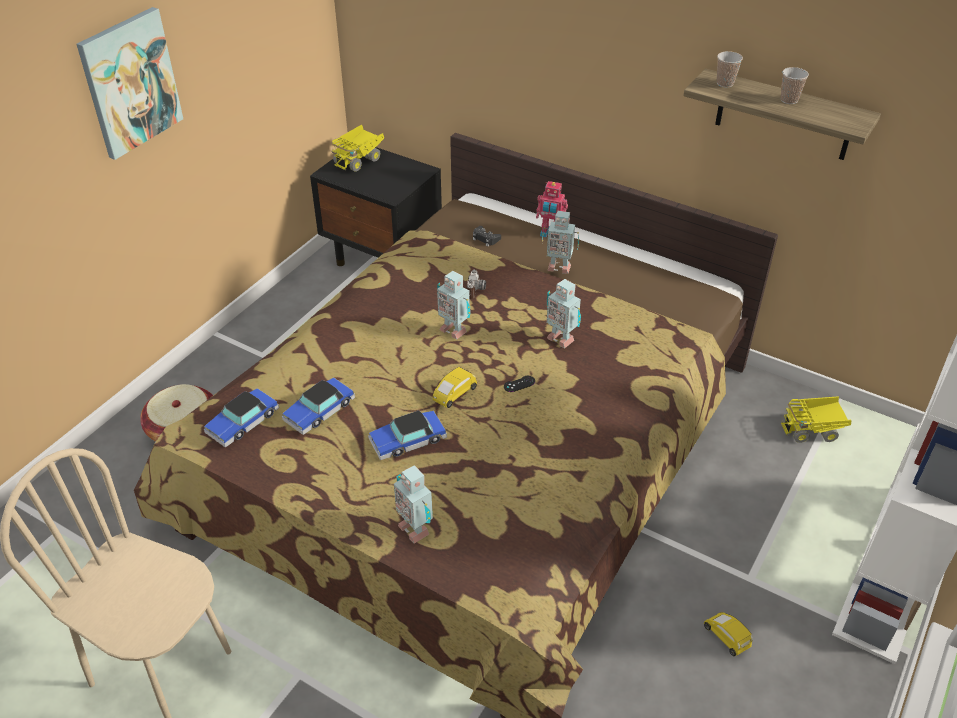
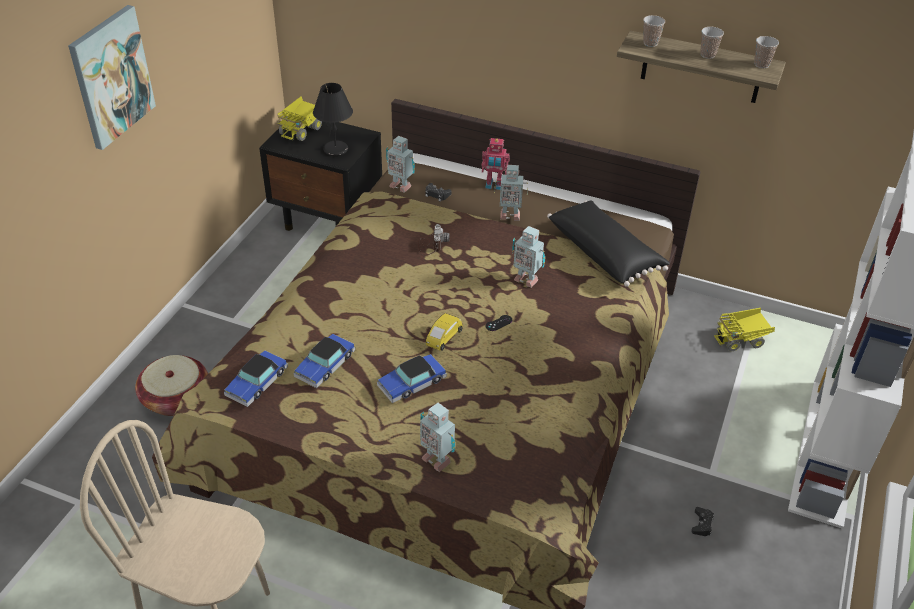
camera: 10 degrees left, 0 degrees up
toy robot [437,271,471,340] -> toy robot moved to [386,136,415,193]
yellow toy car [704,612,753,656] -> black game controller [691,507,714,536]
none -> black table lamp [313,83,353,156]
none -> black pillow [547,201,670,287]
none -> cup [754,36,779,68]

